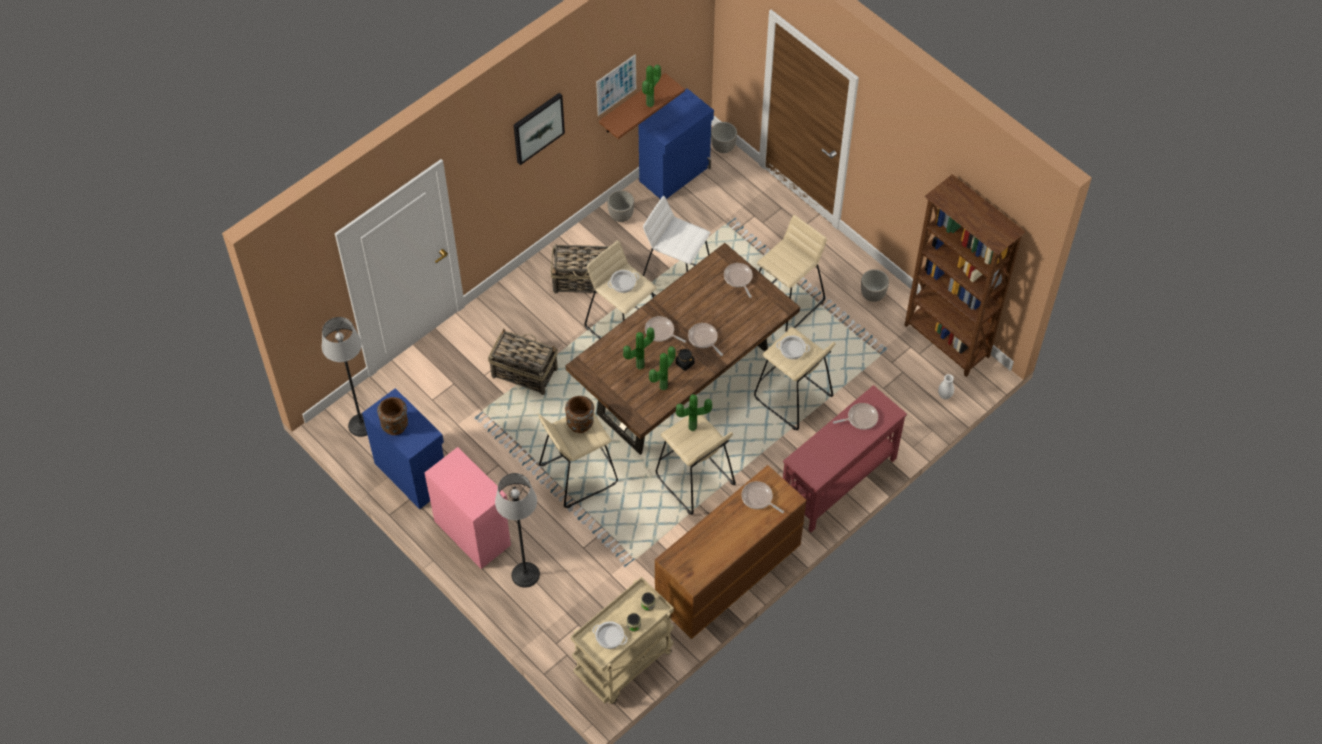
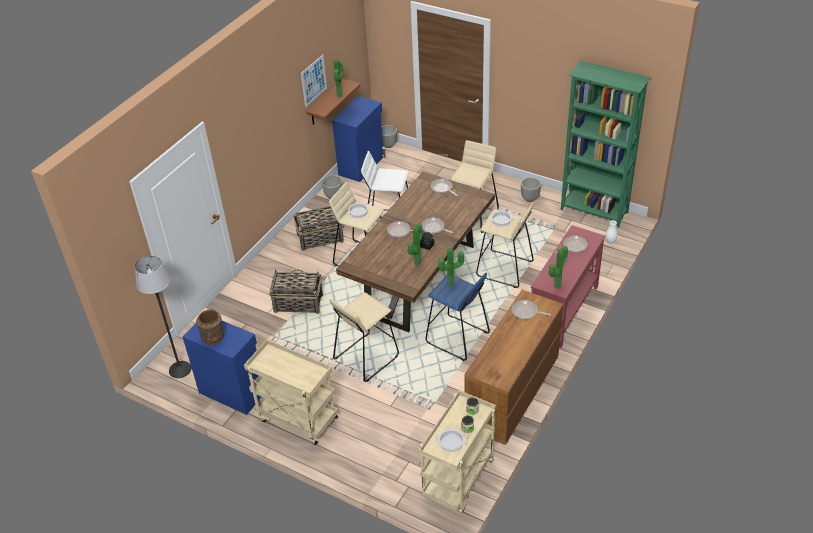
camera: 15 degrees left, 15 degrees down
pink cabinet [424,447,511,569] -> beige cart [244,340,338,445]
floor lamp [495,473,540,588] -> none
picture [514,93,565,165] -> none
brown vase [565,396,594,433] -> none
potted plant [623,327,655,370] -> potted plant moved to [549,246,568,289]
beige stool [656,415,736,515] -> blue stool [425,273,490,361]
brown bookcase [905,174,1025,377] -> green bookcase [561,61,651,228]

